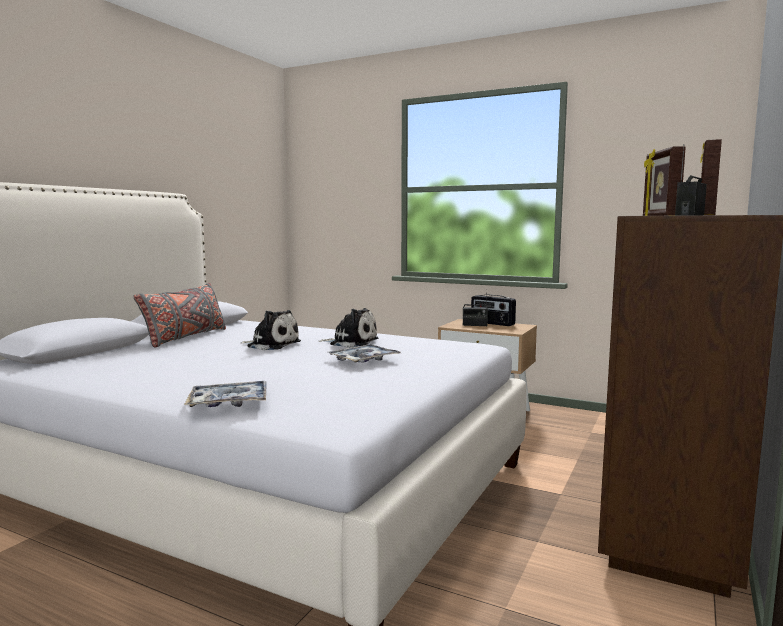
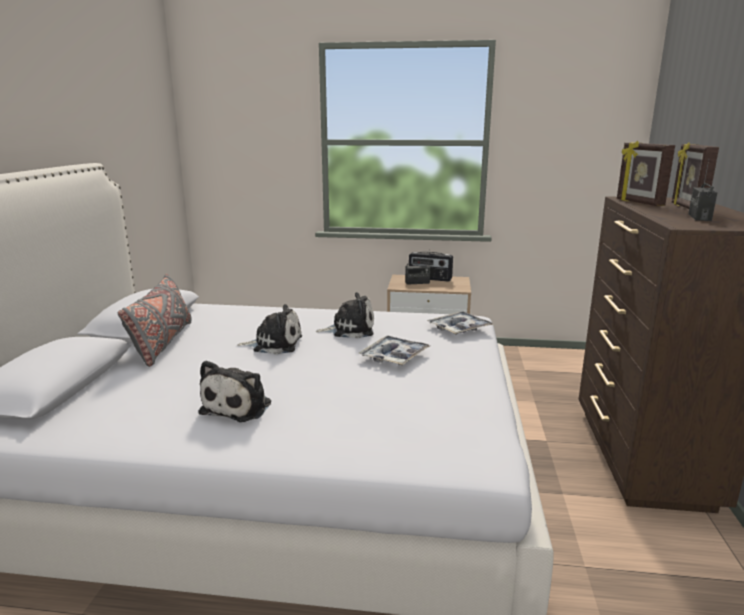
camera: 20 degrees left, 10 degrees up
tray [184,381,267,407] -> tray moved to [427,311,494,335]
none -> plush toy [199,360,271,422]

